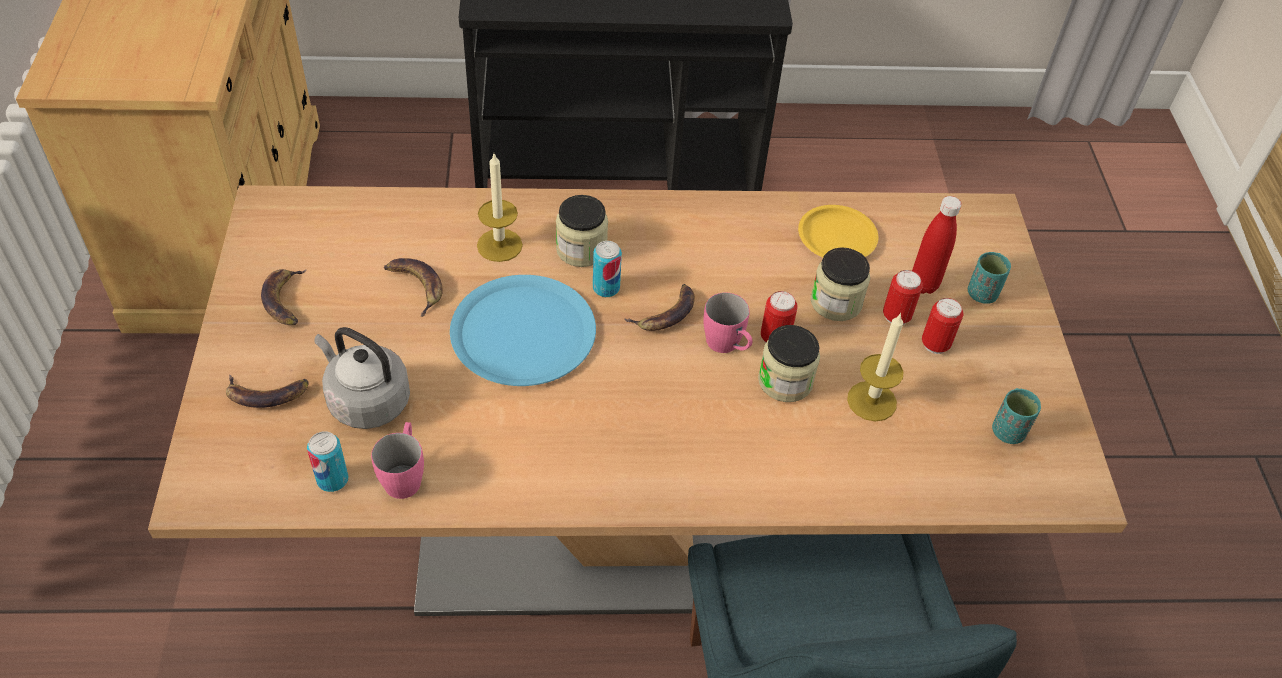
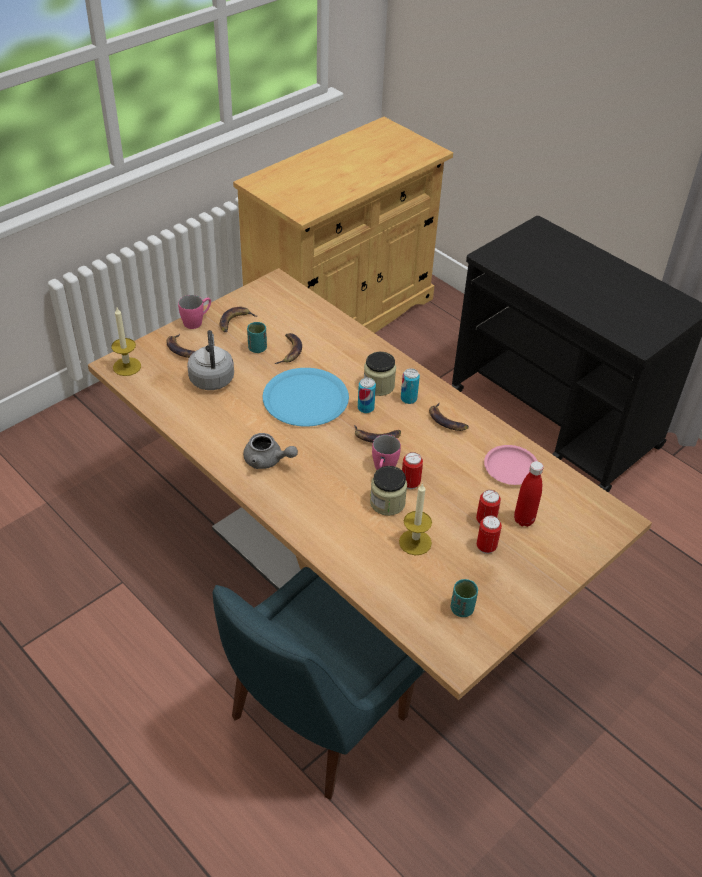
camera: 50 degrees right, 5 degrees down
can [307,431,349,492] -> can moved to [401,368,420,404]
pink mug [371,422,424,499] -> pink mug moved to [178,295,211,329]
candle [477,154,523,262] -> candle moved to [111,308,141,376]
yellow plate [798,205,878,257] -> pink plate [484,445,538,485]
jar [811,247,870,321] -> none
turquoise cup [968,252,1011,304] -> turquoise cup moved to [247,322,267,353]
none -> grey teapot [243,433,298,469]
none -> banana [429,403,469,431]

